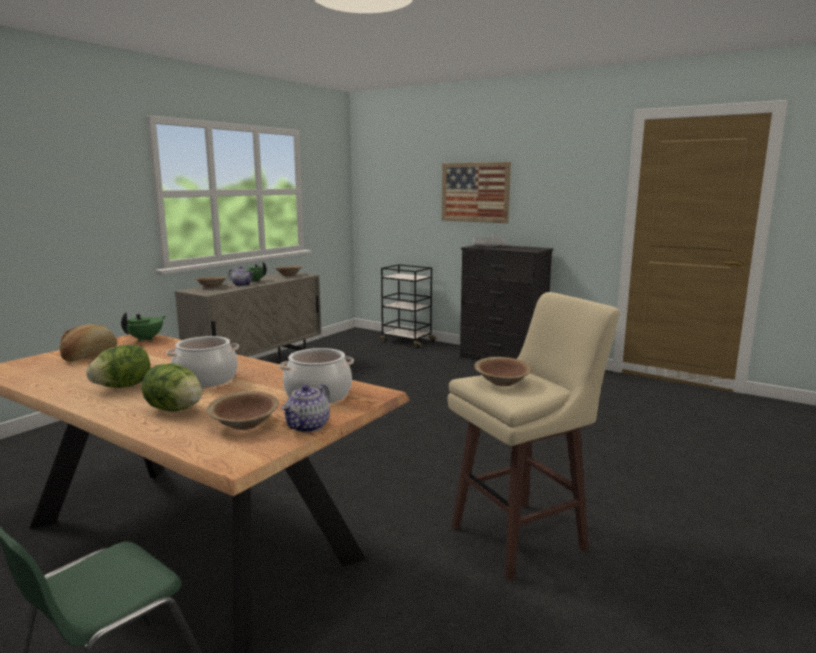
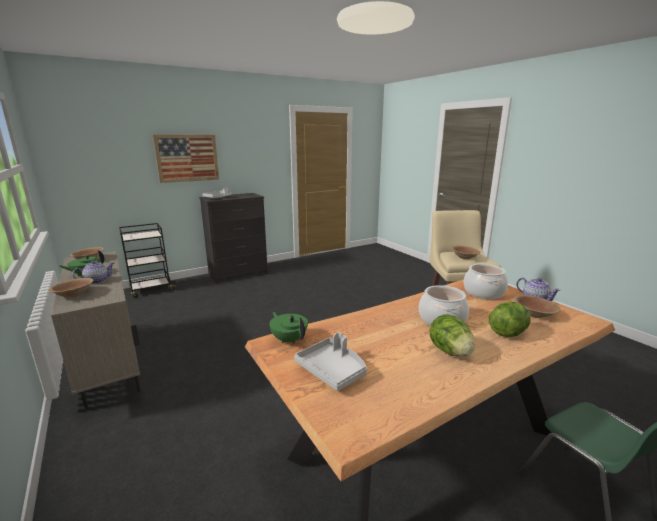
camera: 65 degrees left, 5 degrees up
bread [60,324,117,362] -> grey tray [294,332,367,391]

